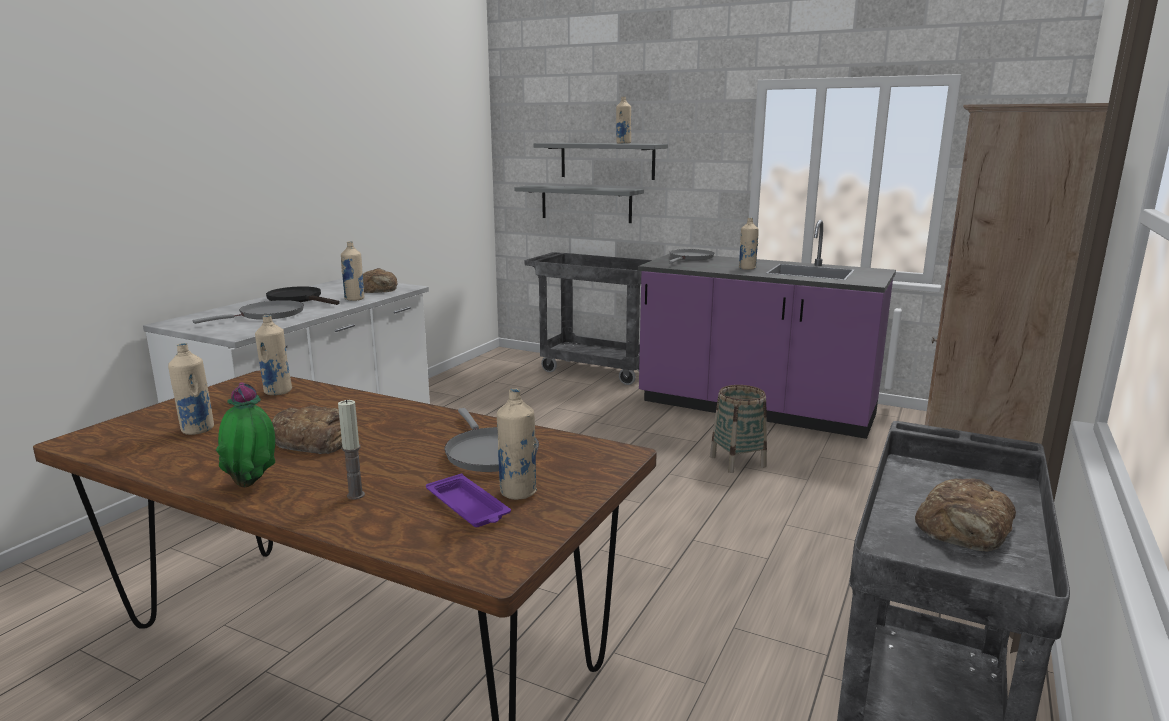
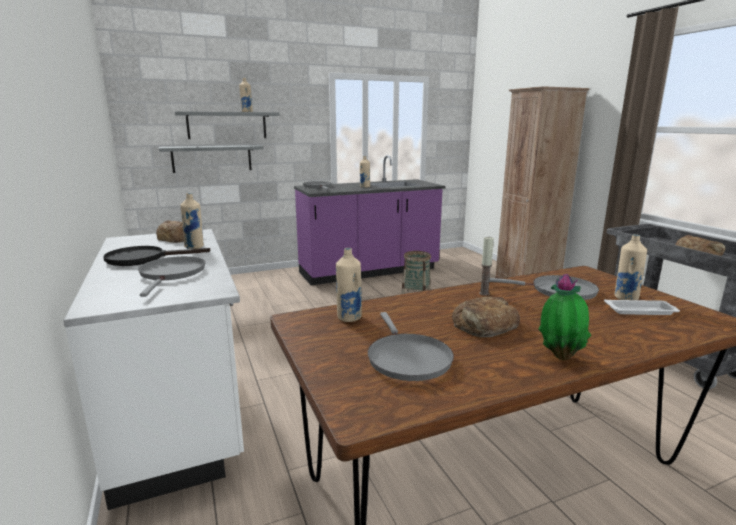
camera: 50 degrees left, 0 degrees up
beige bottle [168,343,214,435] -> grey frying pan [368,312,454,381]
candle [338,400,365,500] -> candle moved to [479,236,494,296]
purple tray [426,474,511,527] -> white tray [604,299,680,315]
grey cart [525,252,652,385] -> none

